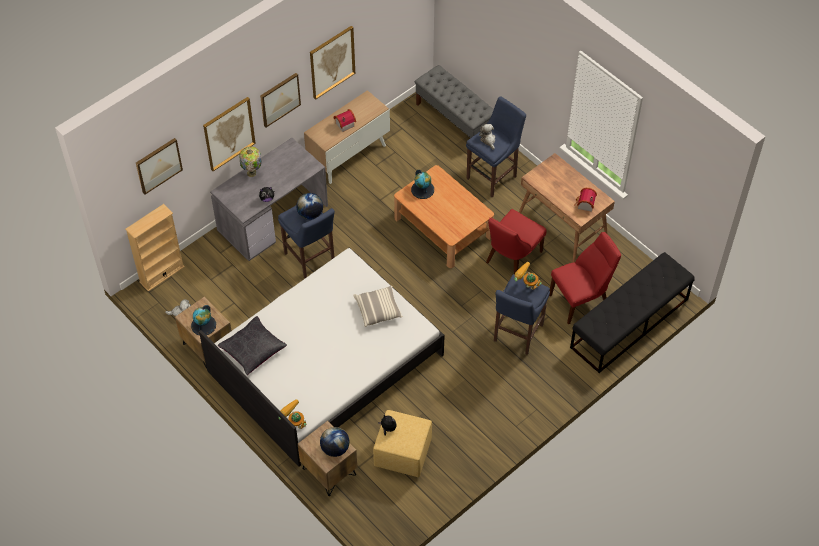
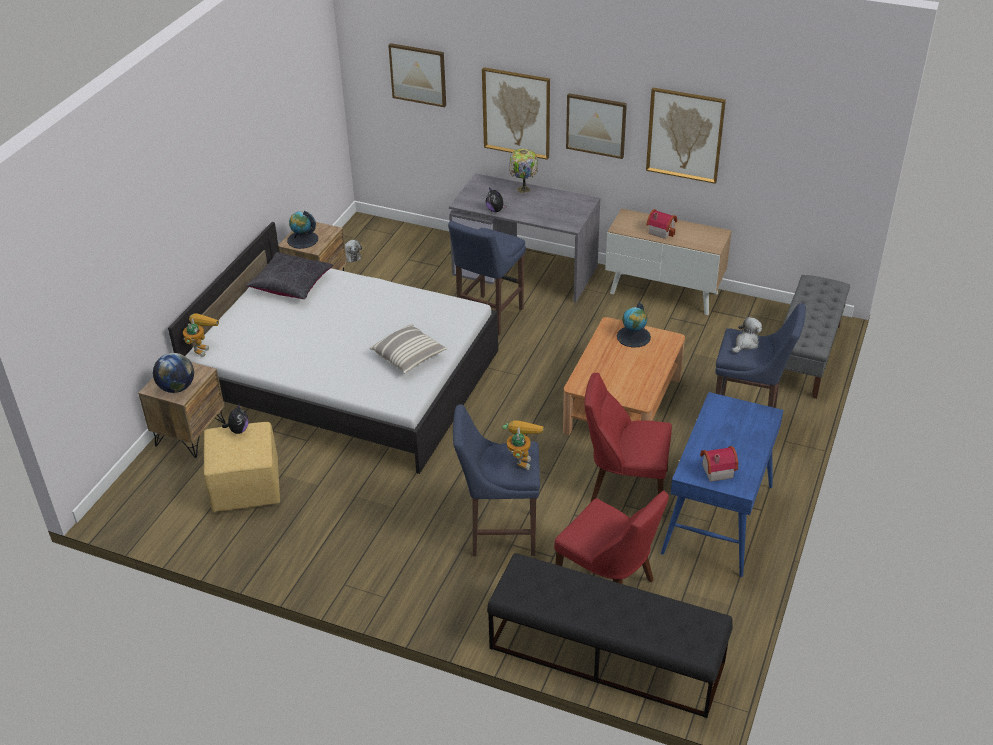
camera: 65 degrees right, 15 degrees down
beige bookcase [125,204,185,292] -> none
globe [296,193,323,220] -> none
brown desk [519,153,615,263] -> blue desk [661,392,783,577]

